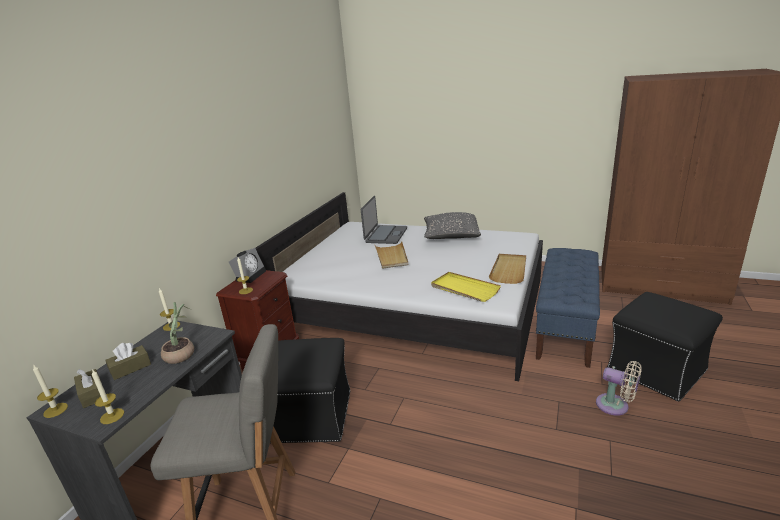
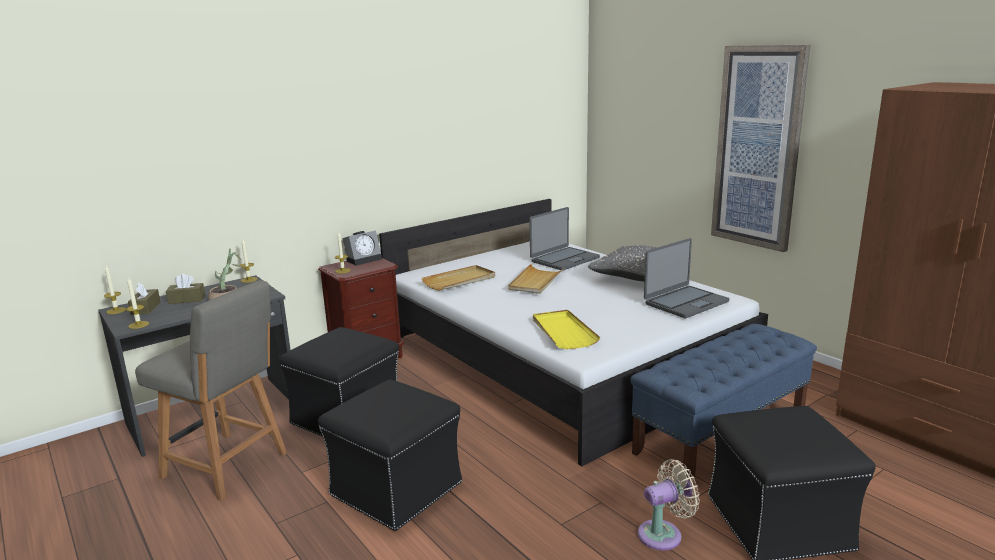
camera: 30 degrees right, 5 degrees down
beige tray [489,254,526,284] -> beige tray moved to [422,265,495,291]
beige fan [596,361,642,416] -> beige fan turned 90 degrees counterclockwise [638,459,700,550]
none -> black ottoman [318,380,462,531]
none -> laptop [644,238,729,318]
none -> picture [711,45,810,252]

